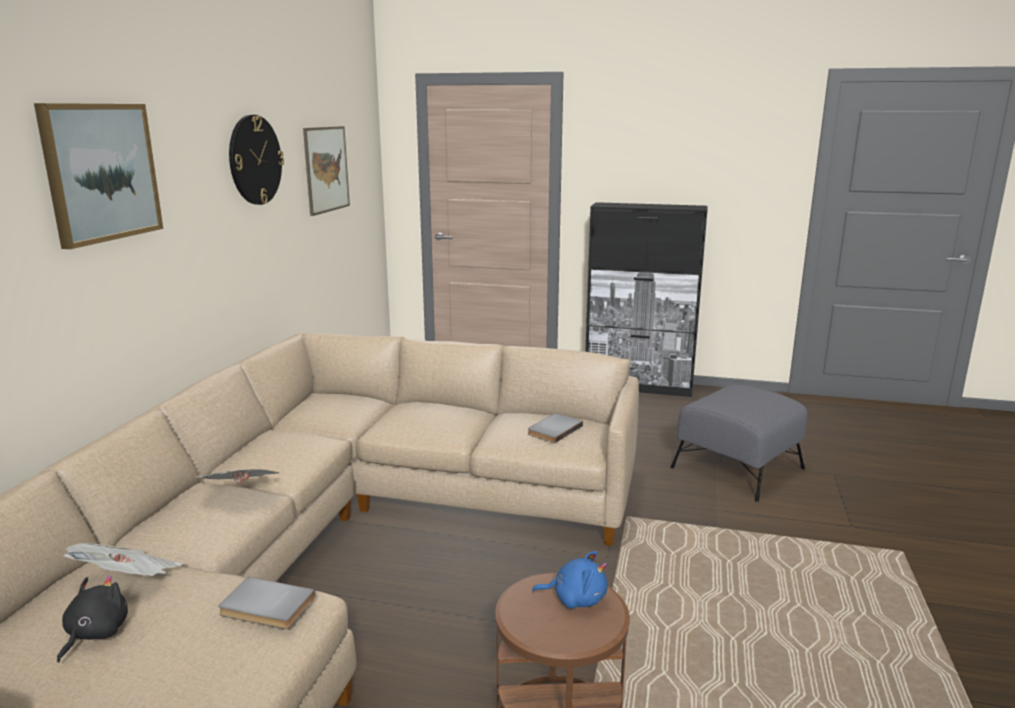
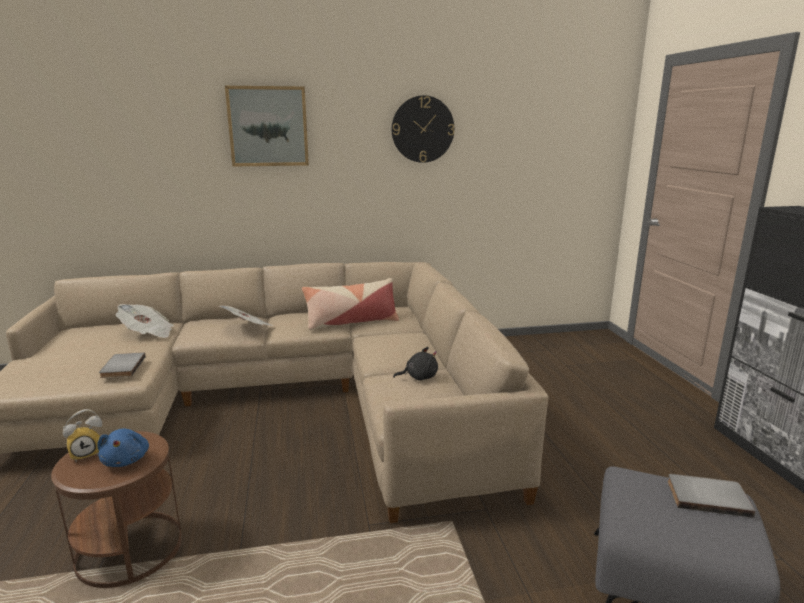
camera: 65 degrees right, 0 degrees up
black plush toy [57,575,128,663] -> black plush toy moved to [393,347,438,381]
picture [303,126,350,216] -> none
grey book [528,413,583,443] -> grey book moved to [667,474,755,518]
none -> alarm clock [63,409,102,462]
none -> pillow [302,278,399,330]

